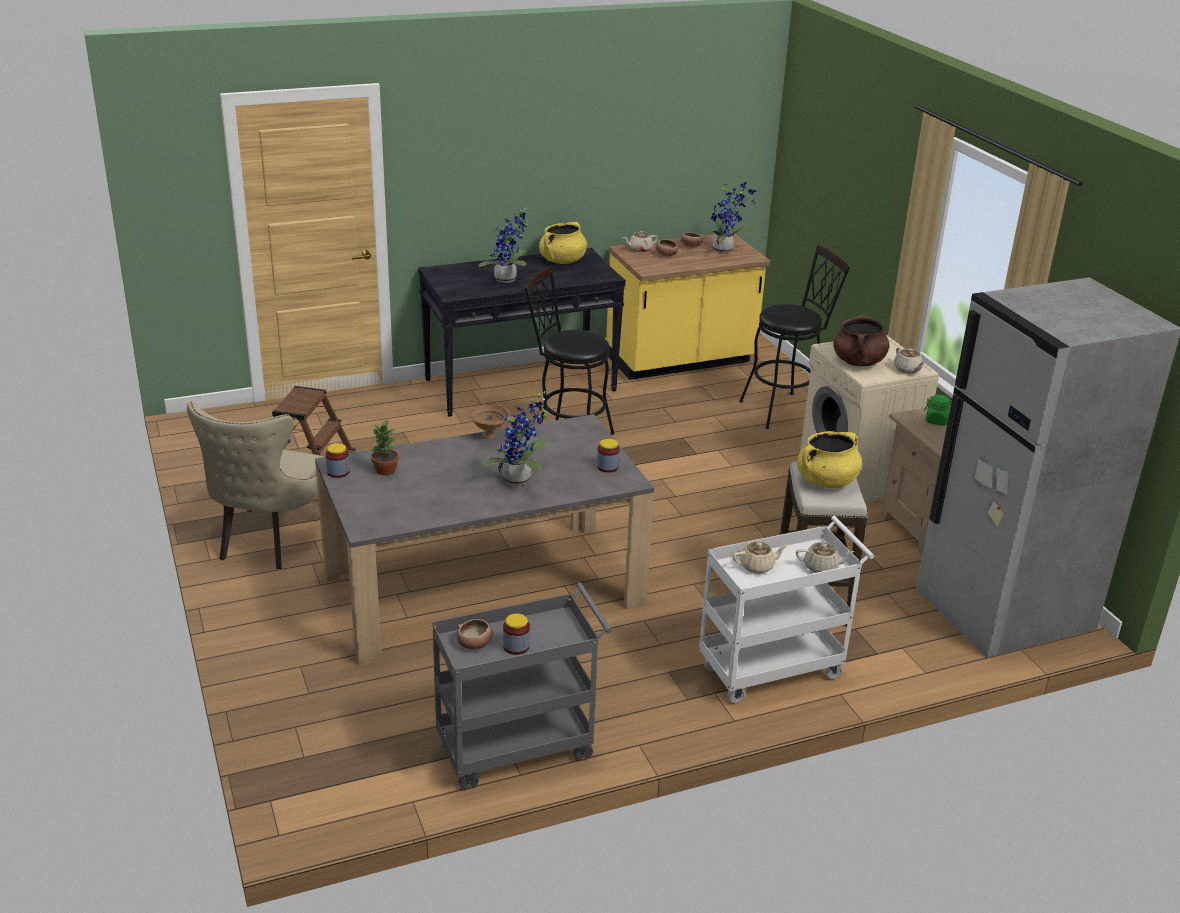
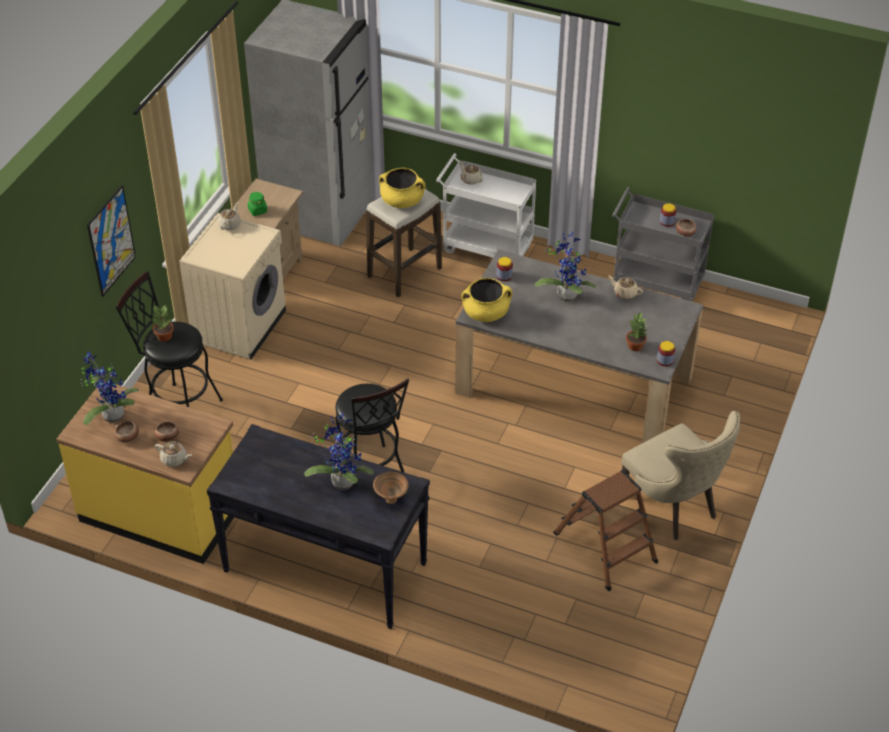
camera: 135 degrees left, 15 degrees up
beige chair [187,401,323,569] -> beige chair turned 90 degrees clockwise [622,410,740,540]
brown bowl [468,404,510,439] -> brown bowl moved to [373,472,408,504]
yellow cooking pot [539,222,587,264] -> yellow cooking pot moved to [462,278,513,322]
beige teapot [733,541,788,574] -> beige teapot moved to [609,276,643,299]
brown cooking pot [833,315,890,366] -> none
none -> picture [87,185,136,297]
none -> potted plant [152,305,174,342]

